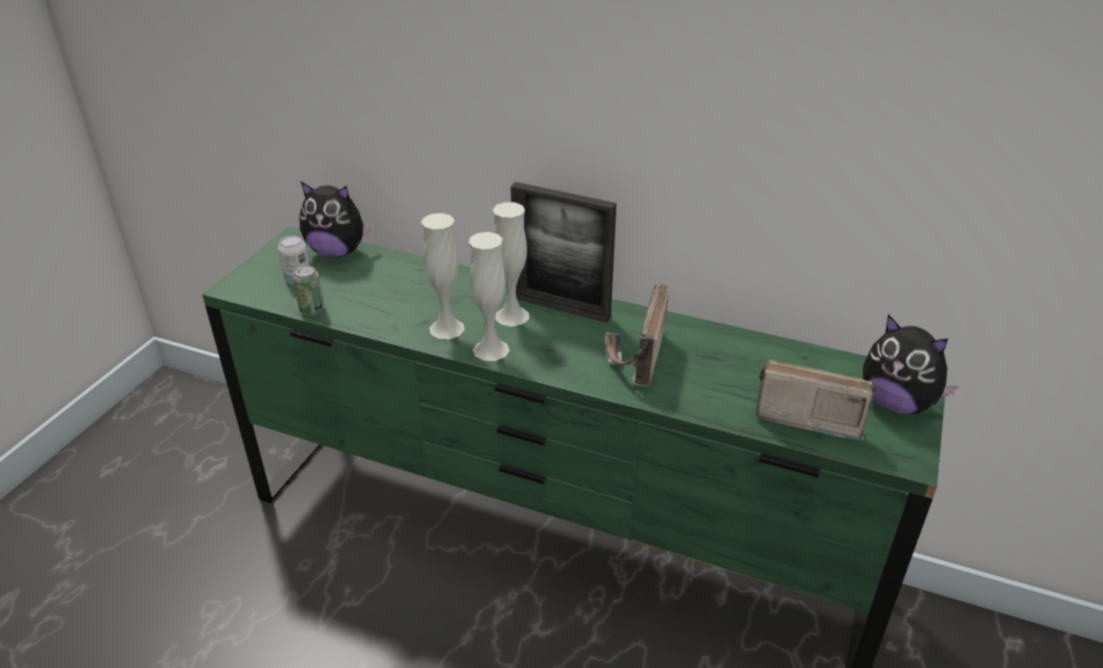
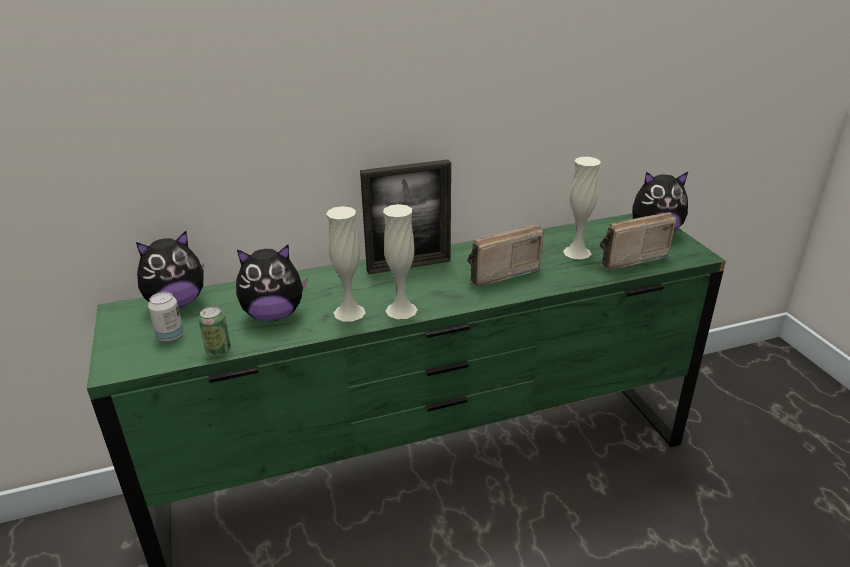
camera: 40 degrees left, 5 degrees down
white vase [493,202,529,327] -> white vase moved to [563,157,601,259]
radio [605,283,669,386] -> radio turned 90 degrees clockwise [467,225,544,287]
none -> plush toy [236,245,308,321]

